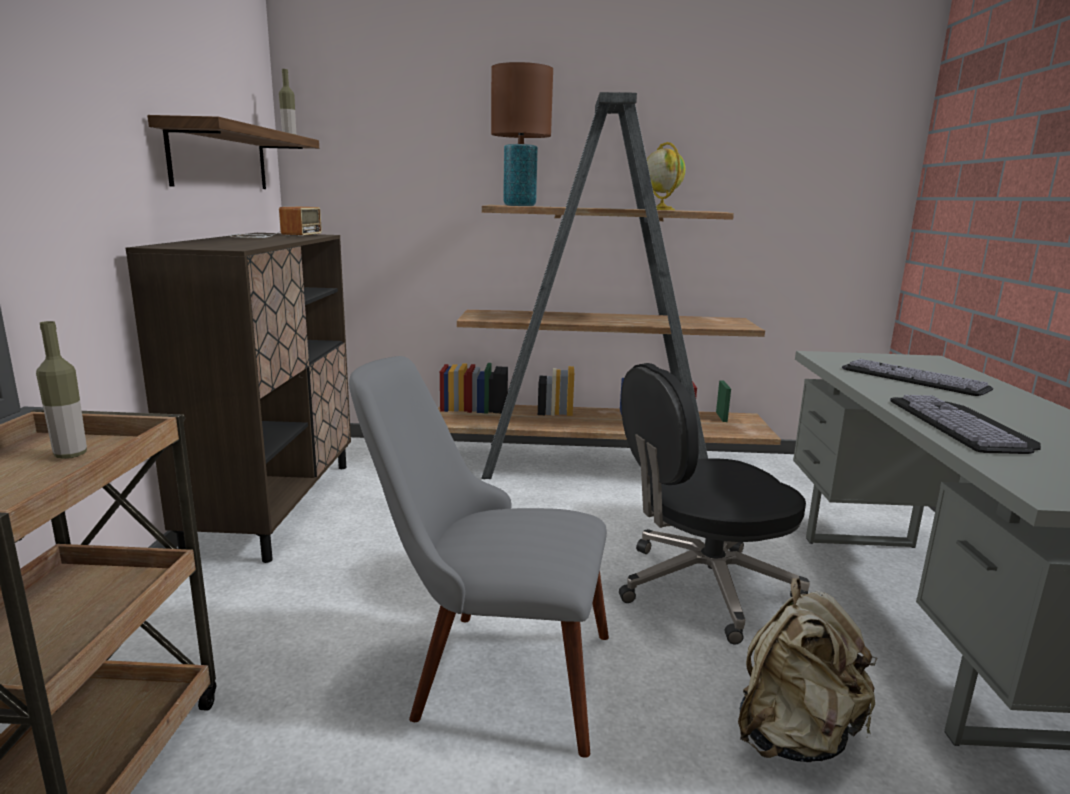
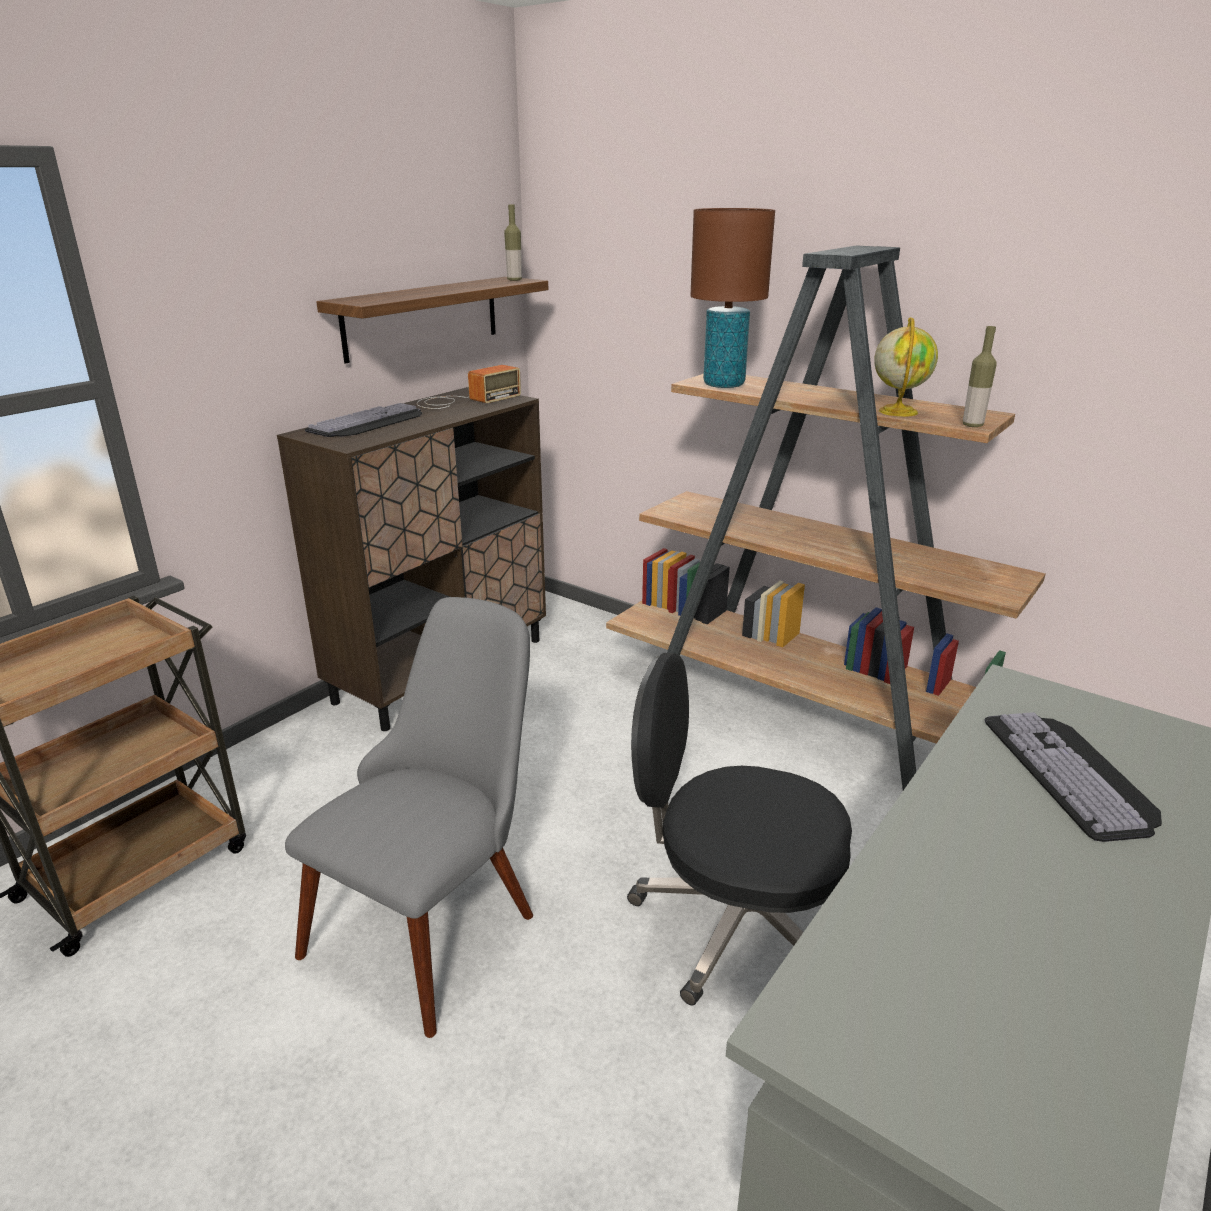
camera: 35 degrees right, 10 degrees up
bottle [36,321,87,459] -> bottle moved to [963,326,997,427]
grey chair [349,356,609,758] -> grey chair turned 75 degrees clockwise [285,597,533,1038]
beige backpack [738,578,877,762] -> none
keyboard [890,395,1041,454] -> keyboard moved to [305,403,422,437]

